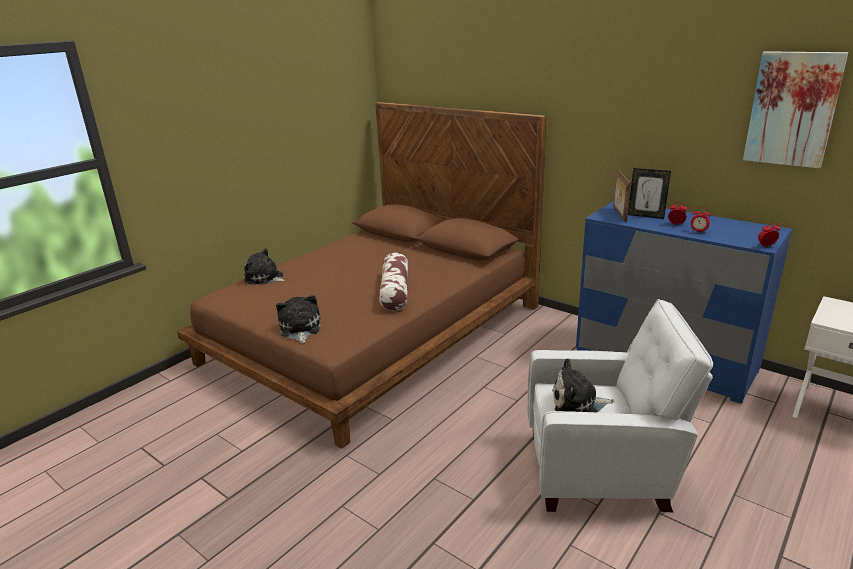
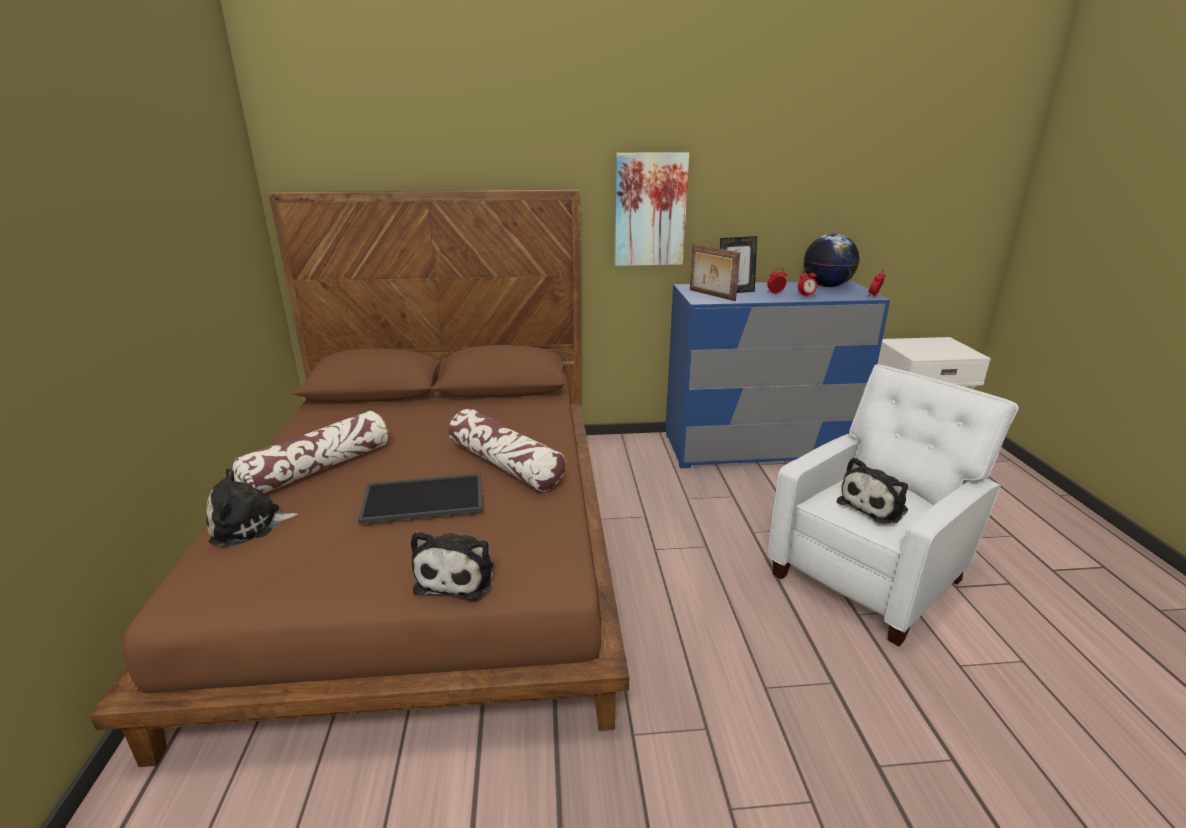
camera: 45 degrees left, 0 degrees up
plush toy [276,295,321,344] -> plush toy turned 120 degrees counterclockwise [411,531,494,600]
picture [743,51,848,169] -> picture moved to [614,152,689,266]
none -> pillow [232,411,388,493]
none -> tray [358,473,483,524]
none -> globe [804,233,859,287]

